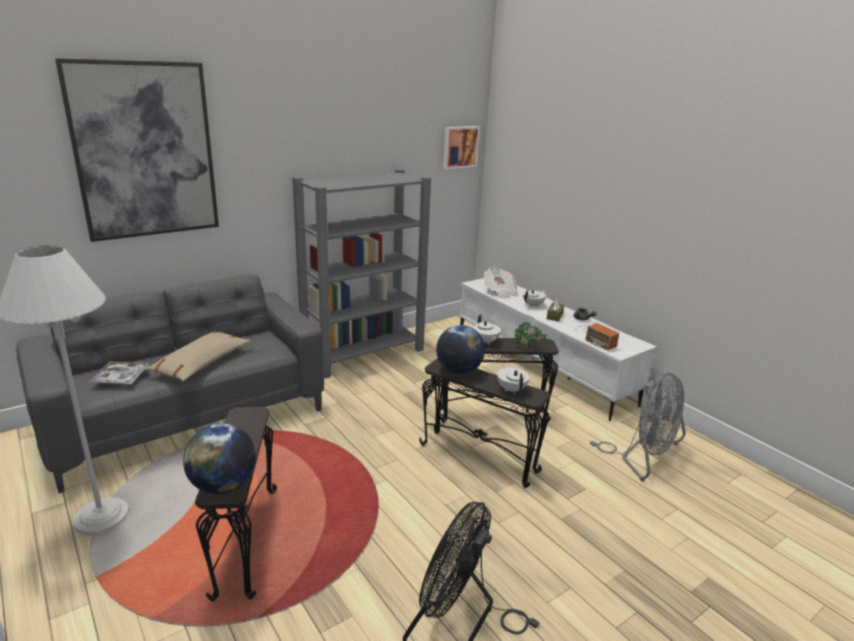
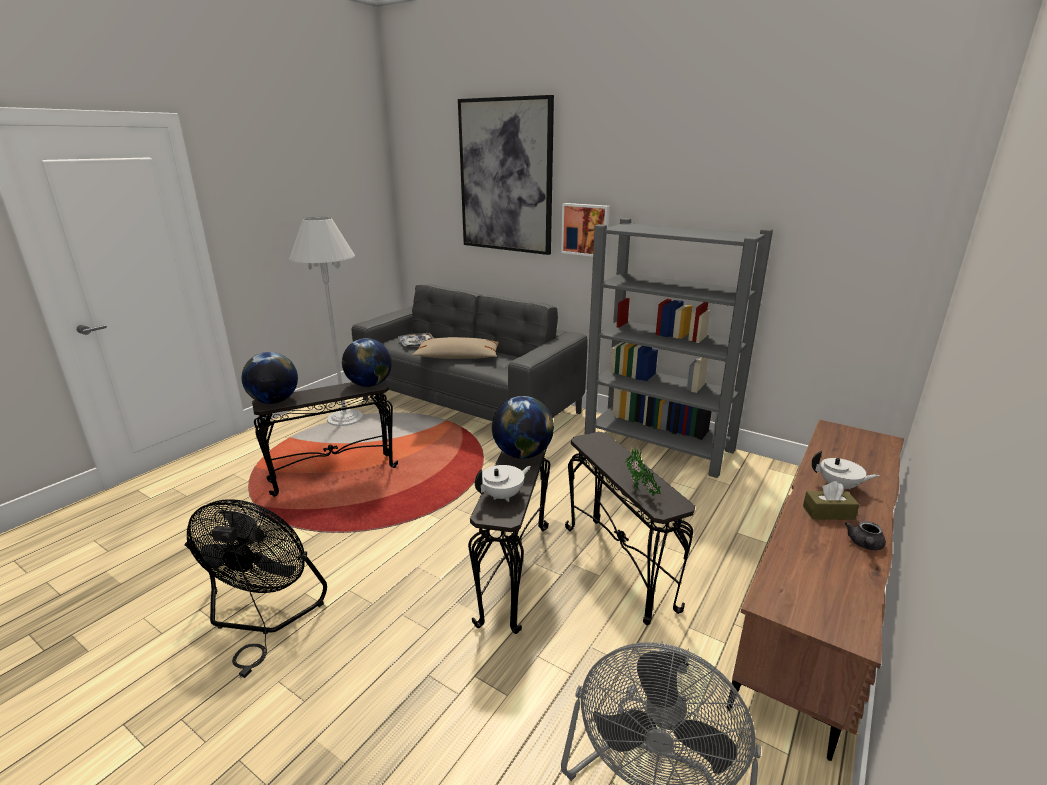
camera: 70 degrees right, 0 degrees up
picture [443,126,480,169] -> picture moved to [561,203,610,257]
white tv stand [460,278,657,421] -> brown tv stand [727,419,904,761]
white teapot [473,314,501,345] -> none
newspaper [483,267,518,299] -> none
radio [575,323,619,351] -> none
none -> globe [342,338,392,387]

